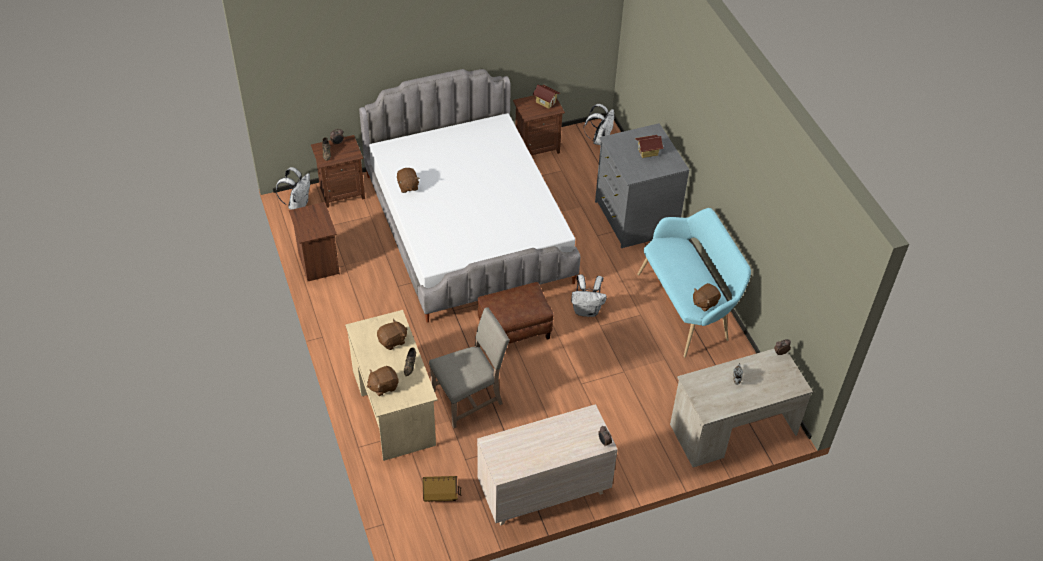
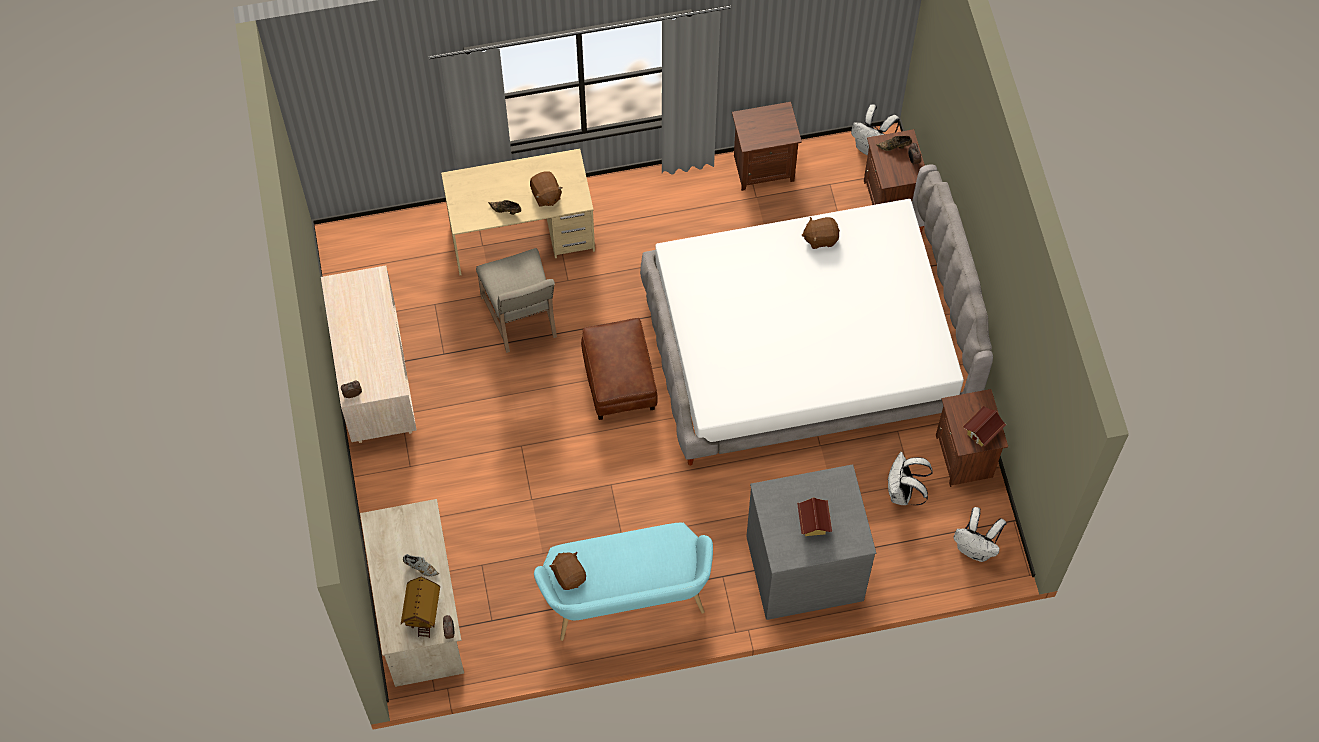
camera: 100 degrees right, 15 degrees up
brown plush toy [367,366,399,396] -> none
toy house [423,476,462,502] -> toy house moved to [401,576,440,638]
white backpack [571,274,607,317] -> white backpack moved to [888,452,933,505]

